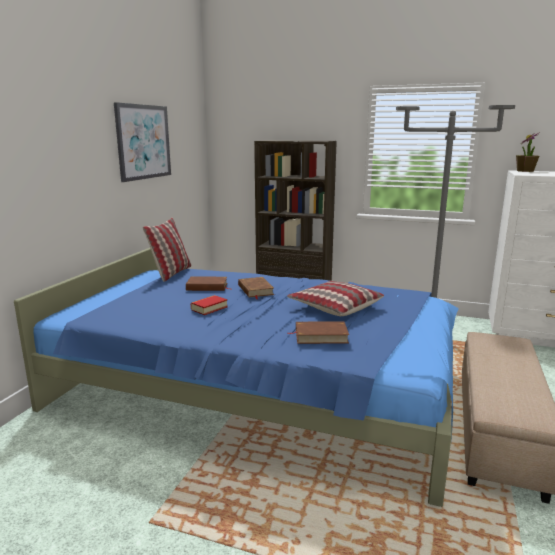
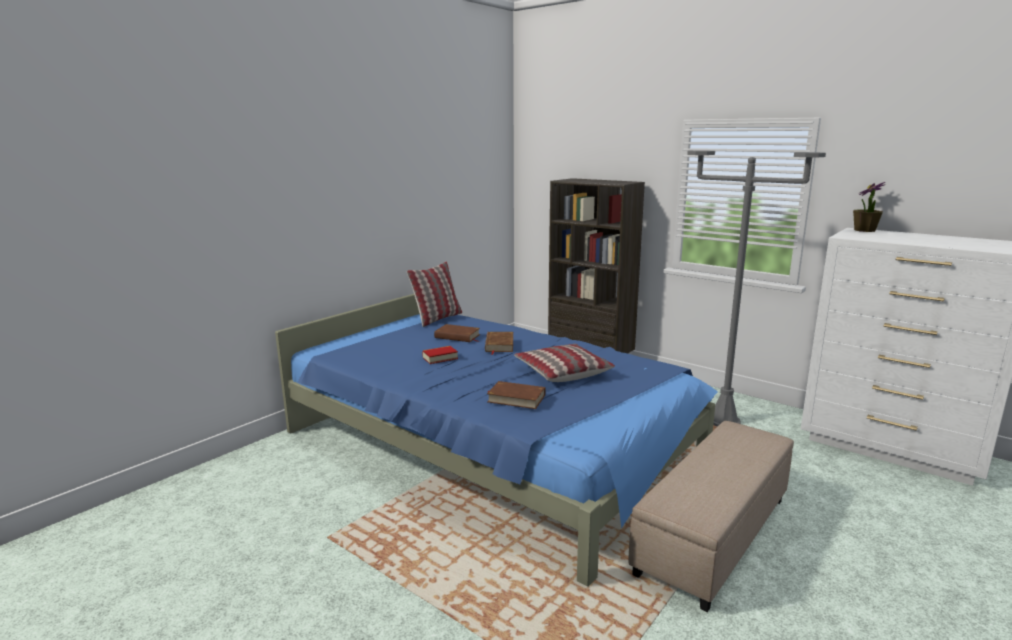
camera: 20 degrees right, 0 degrees up
picture [114,102,171,182] -> none

